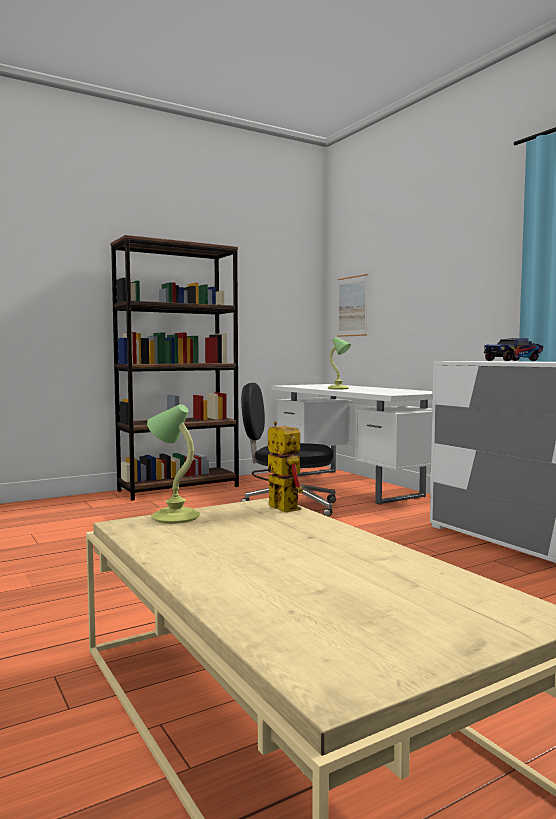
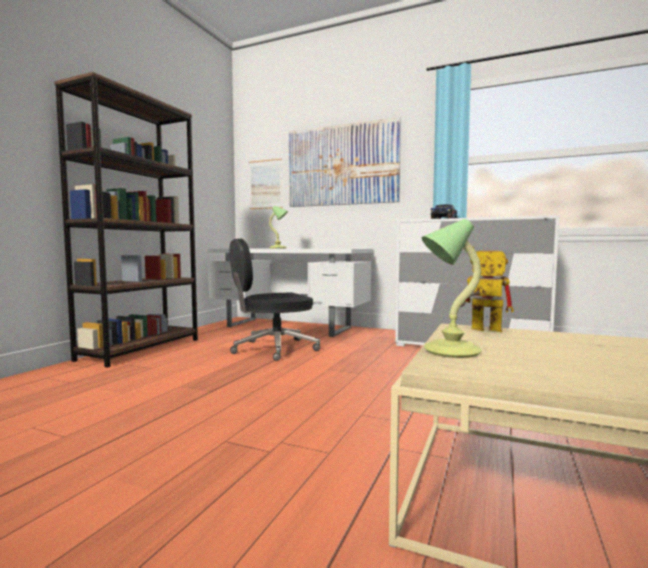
camera: 35 degrees left, 0 degrees up
none -> picture [289,117,401,207]

